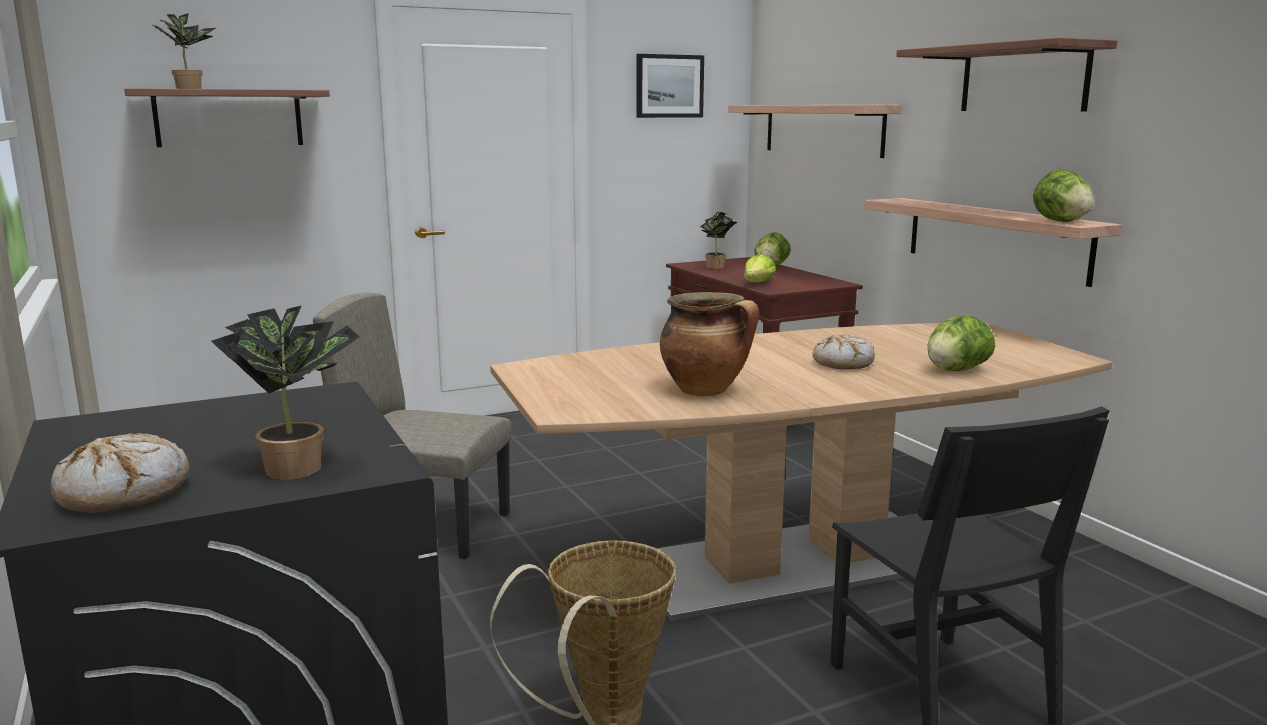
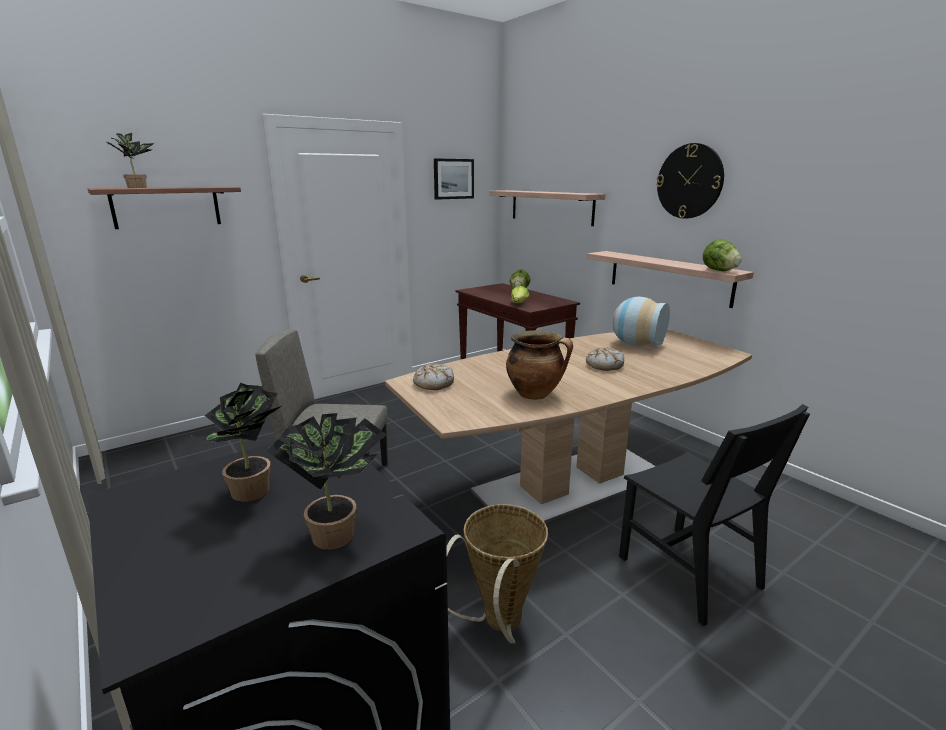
camera: 10 degrees left, 5 degrees up
bread [51,433,190,514] -> bread moved to [413,364,454,390]
potted plant [700,212,737,269] -> potted plant moved to [192,383,282,502]
shelf [896,38,1117,112] -> wall clock [656,143,724,219]
lettuce [928,315,995,371] -> none
none -> vase [612,297,670,347]

